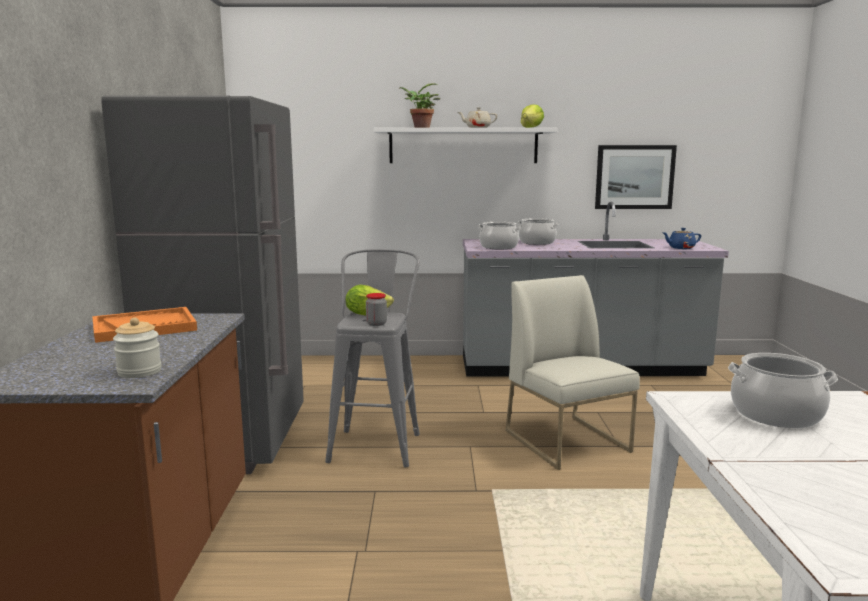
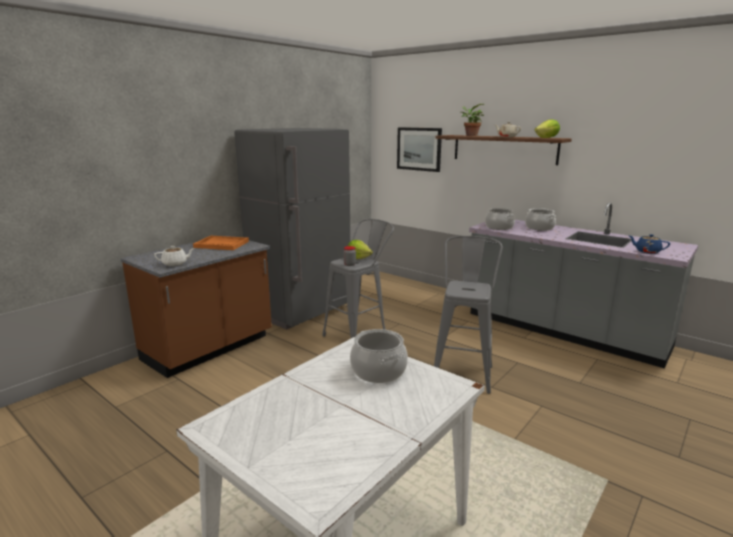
camera: 40 degrees right, 5 degrees up
jar [113,318,162,378] -> white teapot [154,246,195,266]
white shelf [374,128,558,163] -> brown shelf [435,135,572,165]
white chair [506,275,640,470] -> grey stool [434,236,503,394]
picture [595,145,677,209] -> picture moved to [397,127,442,172]

